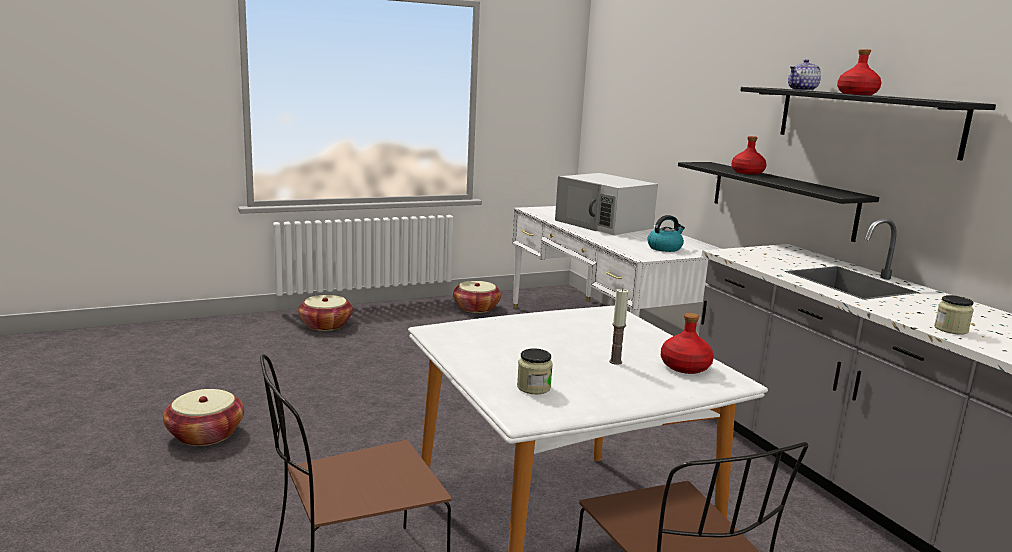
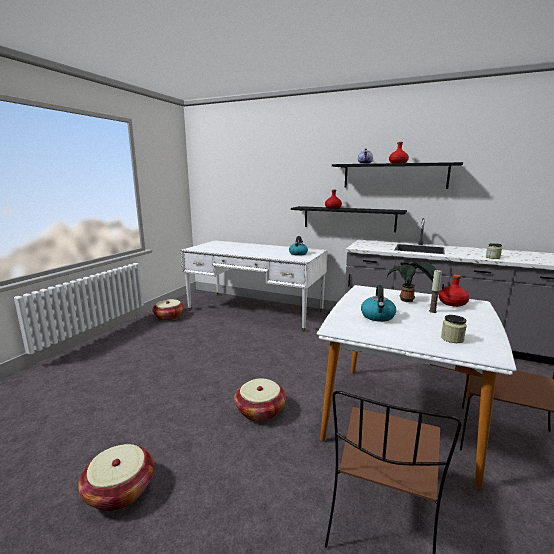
camera: 40 degrees left, 0 degrees up
basket [298,295,353,331] -> basket moved to [234,378,286,422]
white microwave [555,173,658,235] -> none
none -> kettle [361,285,396,322]
none -> potted plant [387,261,436,302]

